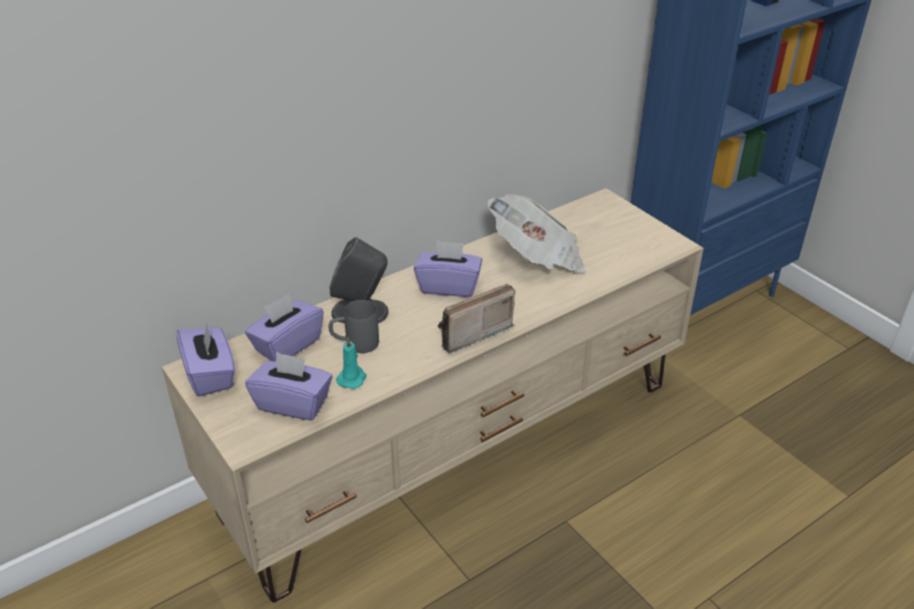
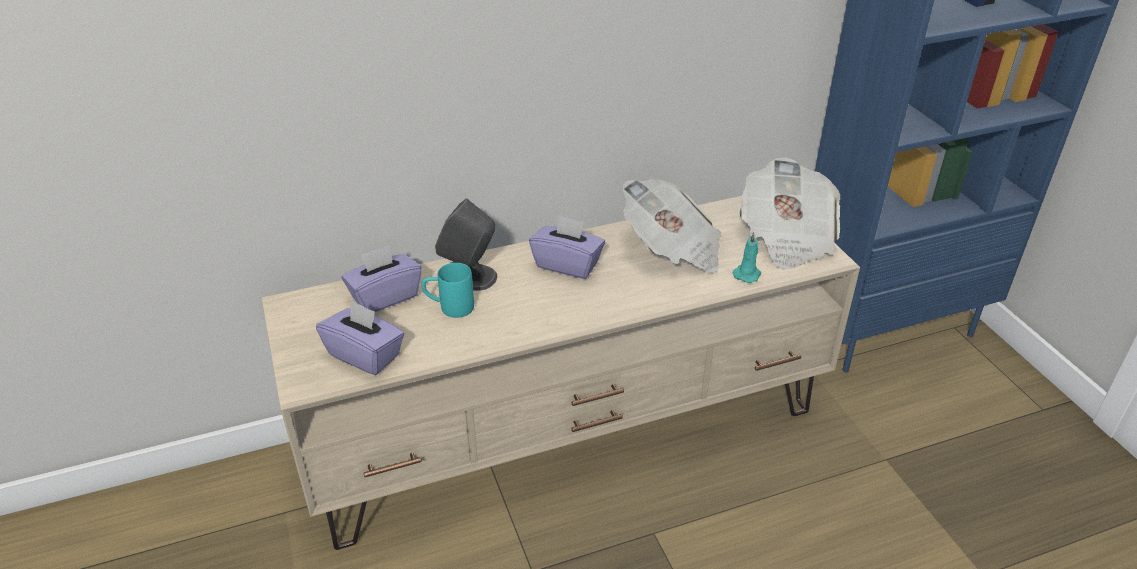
camera: 15 degrees right, 0 degrees up
purple tissue box [177,322,235,396] -> none
grey mug [329,300,379,353] -> turquoise mug [422,263,474,318]
turquoise candle [336,337,366,389] -> turquoise candle moved to [733,232,761,283]
radio [438,284,515,353] -> none
none -> newspaper [739,157,840,270]

